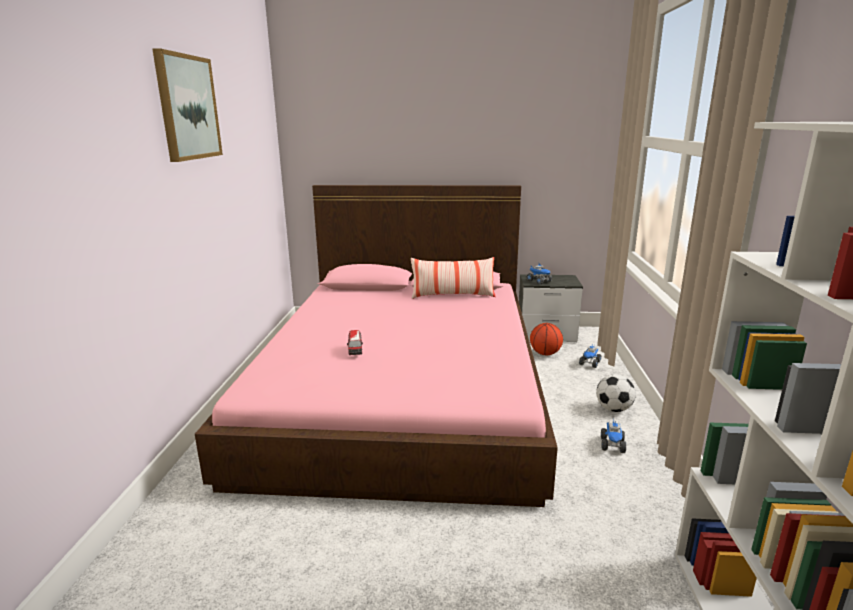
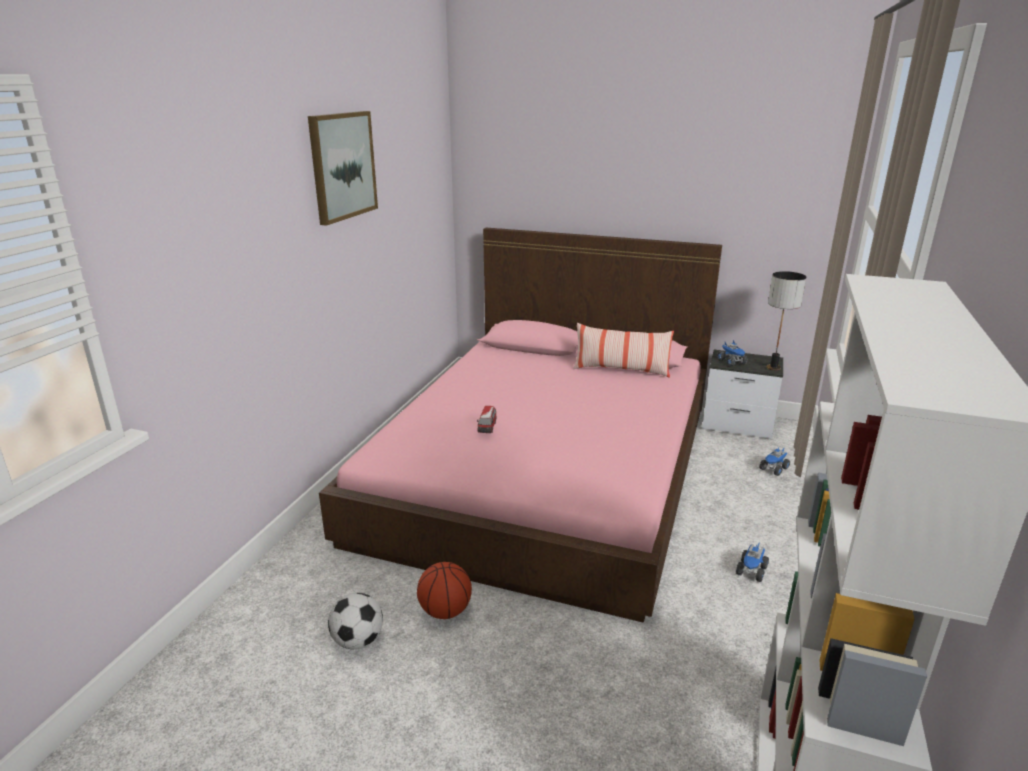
camera: 15 degrees right, 5 degrees up
basketball [530,323,563,355] -> basketball moved to [417,562,472,619]
football [596,374,636,412] -> football moved to [328,593,383,649]
none -> table lamp [766,271,807,371]

